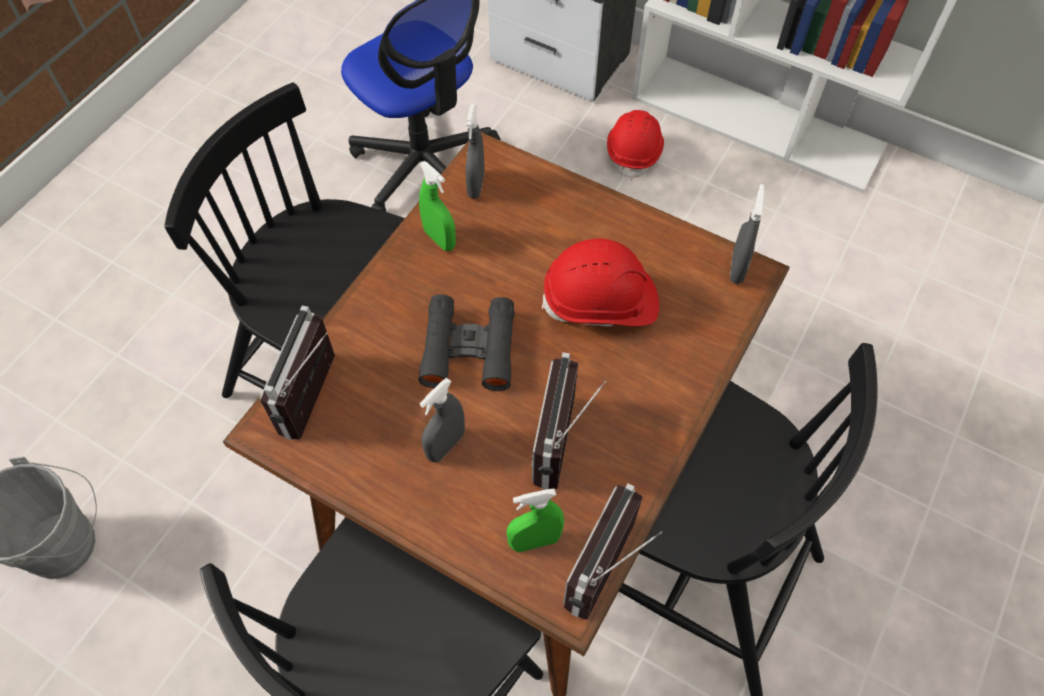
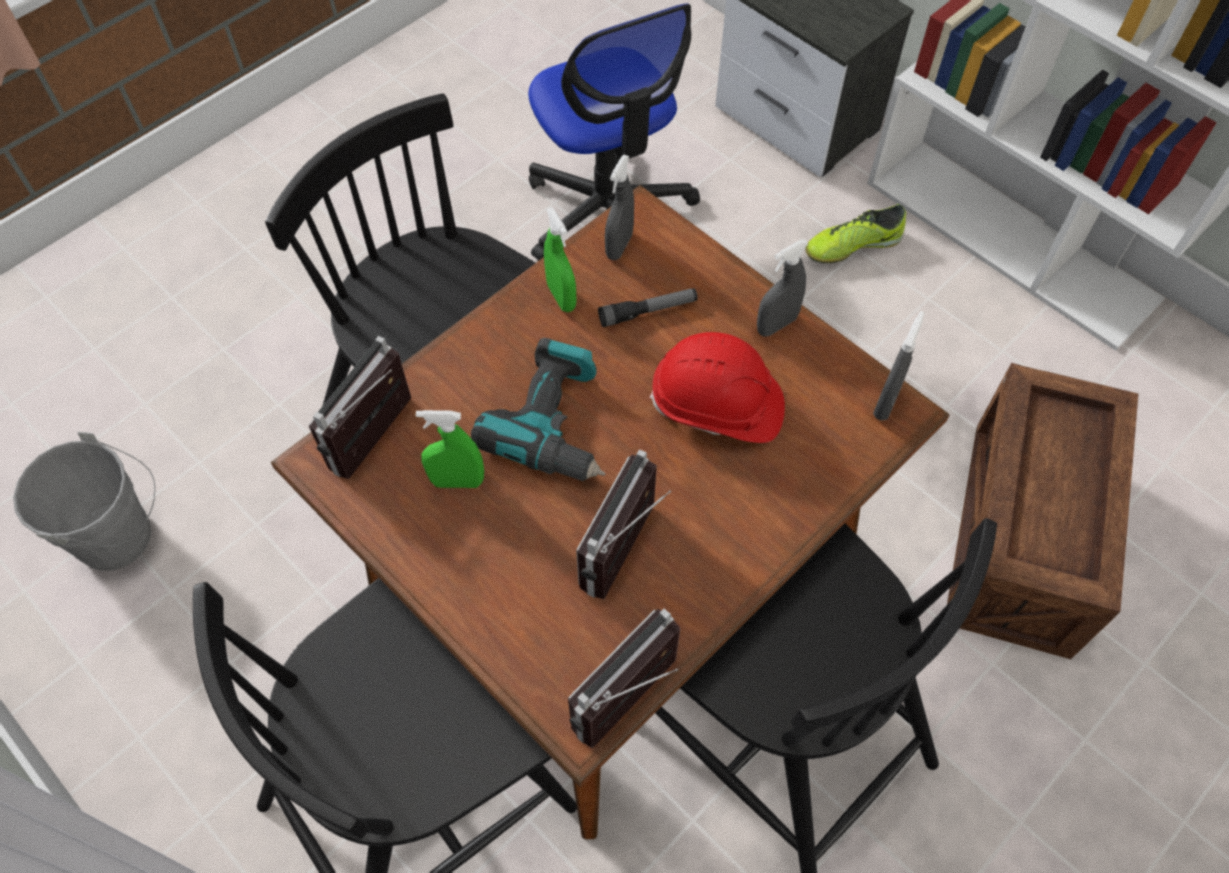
camera: 15 degrees right, 0 degrees up
black binoculars [418,294,515,391] -> power drill [471,338,606,481]
grey spray bottle [420,378,465,462] -> grey spray bottle moved to [757,239,808,336]
green spray bottle [507,488,564,552] -> green spray bottle moved to [416,410,484,488]
red hard hat [607,110,664,181] -> shoe [805,204,906,263]
none -> flashlight [598,288,698,327]
none -> crate [947,363,1138,659]

